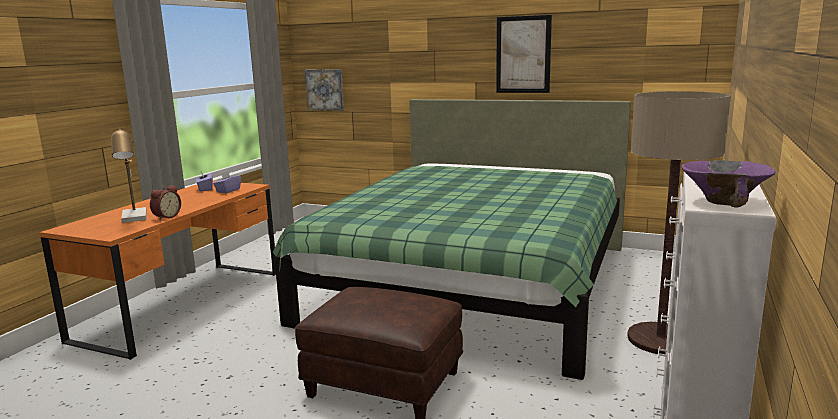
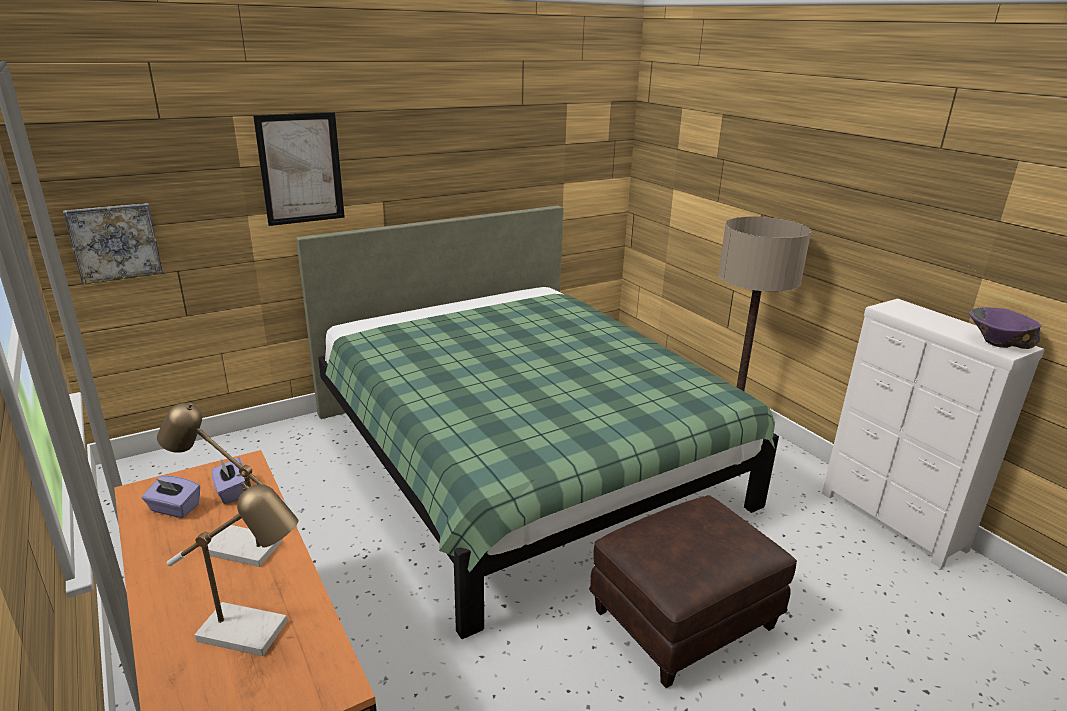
camera: 55 degrees left, 10 degrees up
alarm clock [150,185,181,220] -> none
picture [496,15,552,93] -> picture moved to [253,112,345,226]
none -> table lamp [157,403,289,567]

